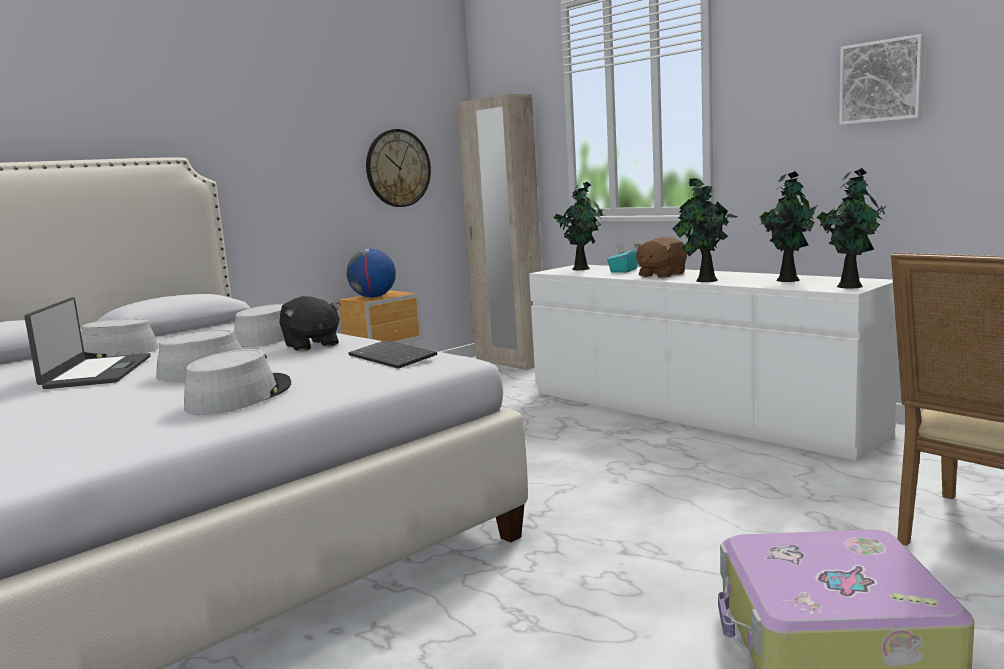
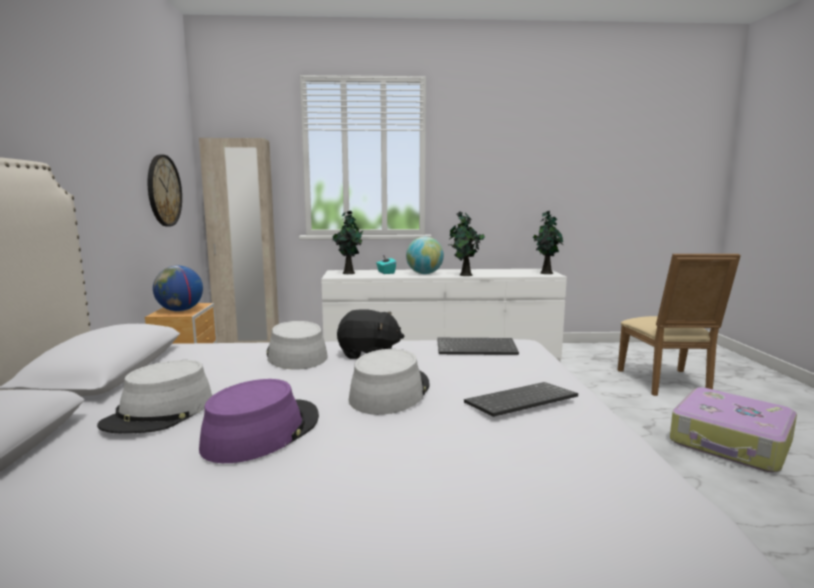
camera: 50 degrees left, 0 degrees up
laptop [24,297,151,389] -> purple hat [199,379,319,463]
grey hat [184,349,291,415] -> keyboard [464,382,578,417]
brown plush toy [635,237,687,278] -> globe [406,237,444,274]
potted plant [759,171,817,282] -> none
picture [839,34,925,125] -> none

